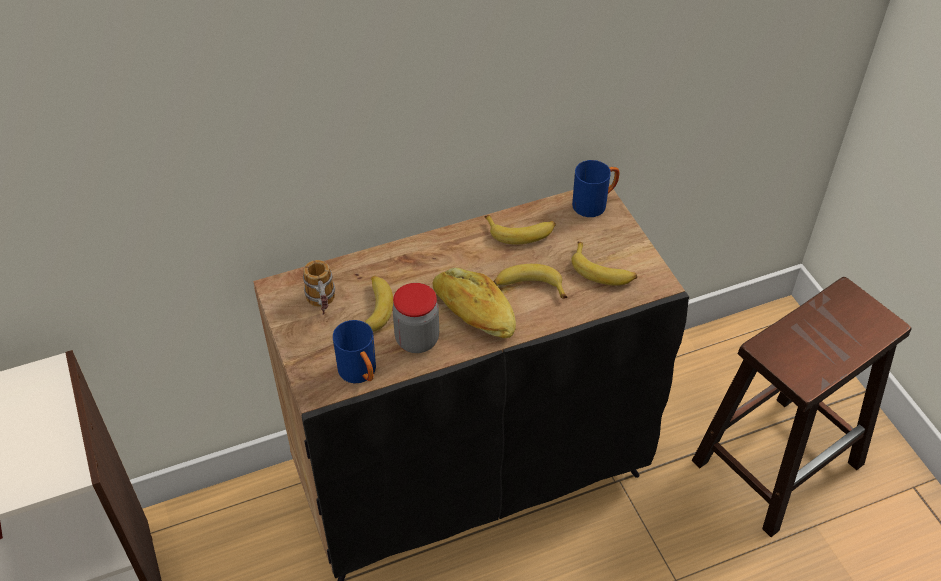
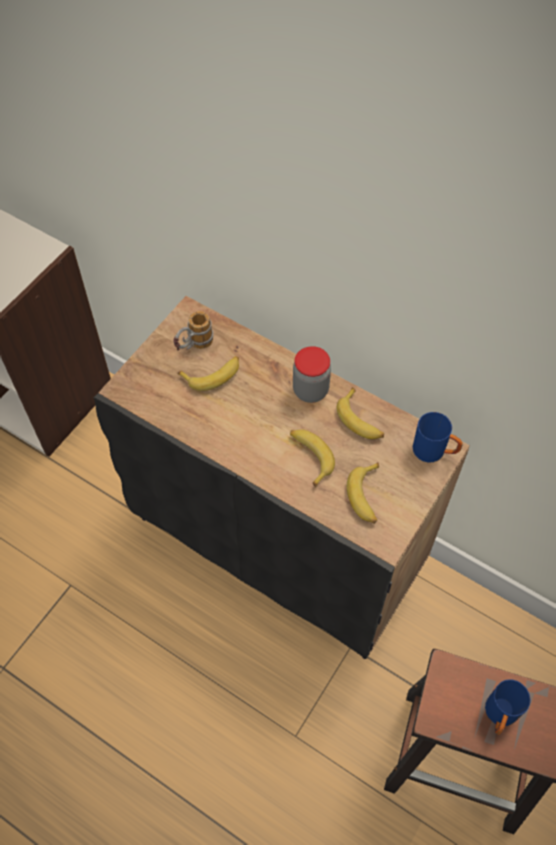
camera: 55 degrees right, 10 degrees up
blue mug [333,320,376,383] -> blue mug moved to [485,679,531,735]
jar [392,283,439,353] -> jar moved to [293,346,331,403]
bread [433,268,516,338] -> none

